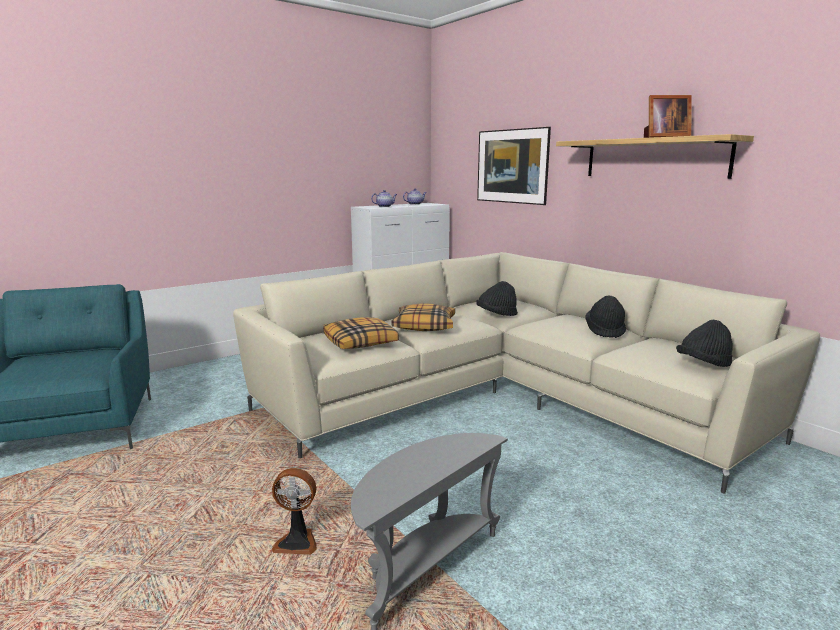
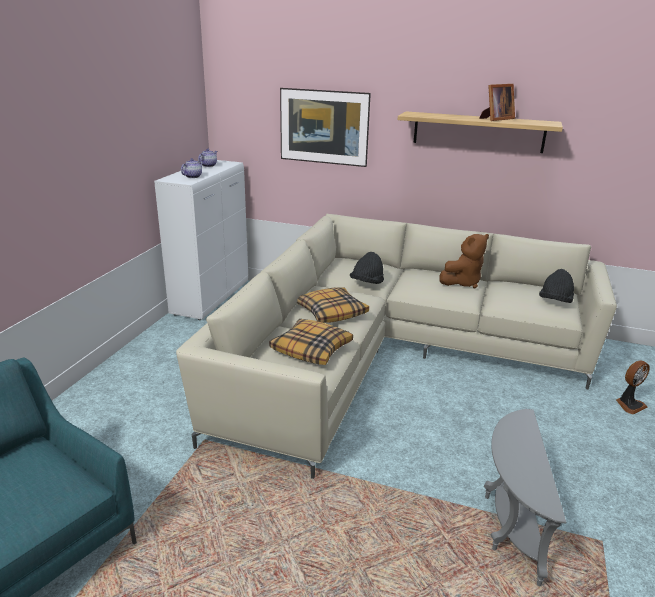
camera: 35 degrees left, 10 degrees up
fan [272,468,317,555] -> fan moved to [616,360,650,414]
black hat [585,295,626,338] -> brown plush toy [440,234,489,288]

